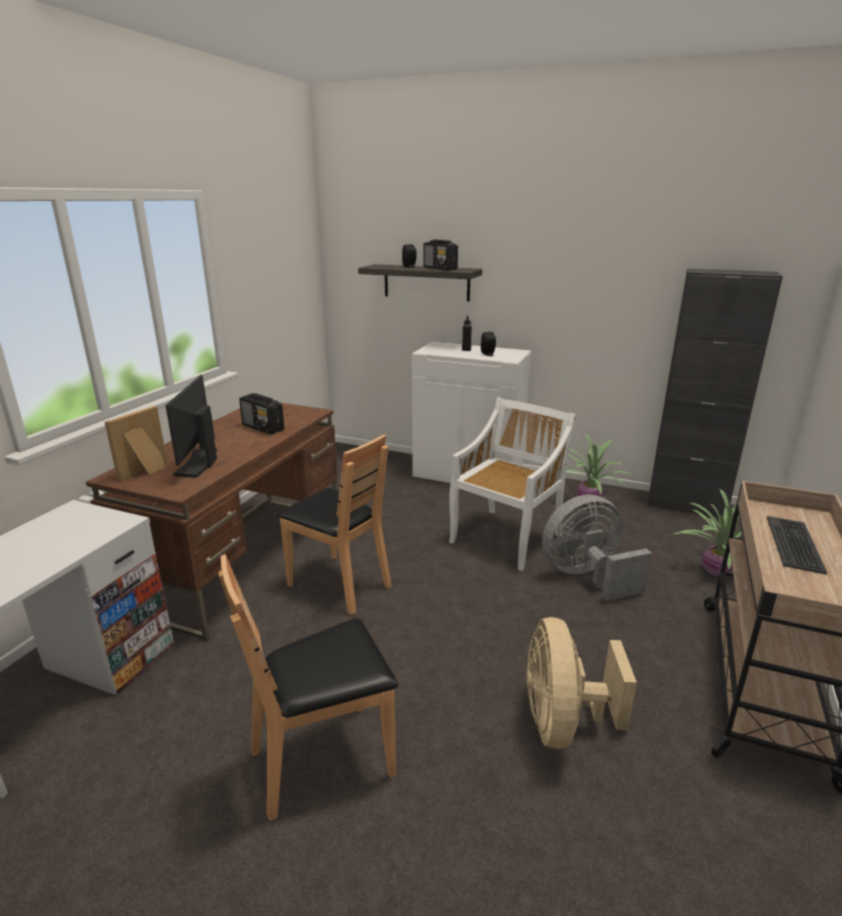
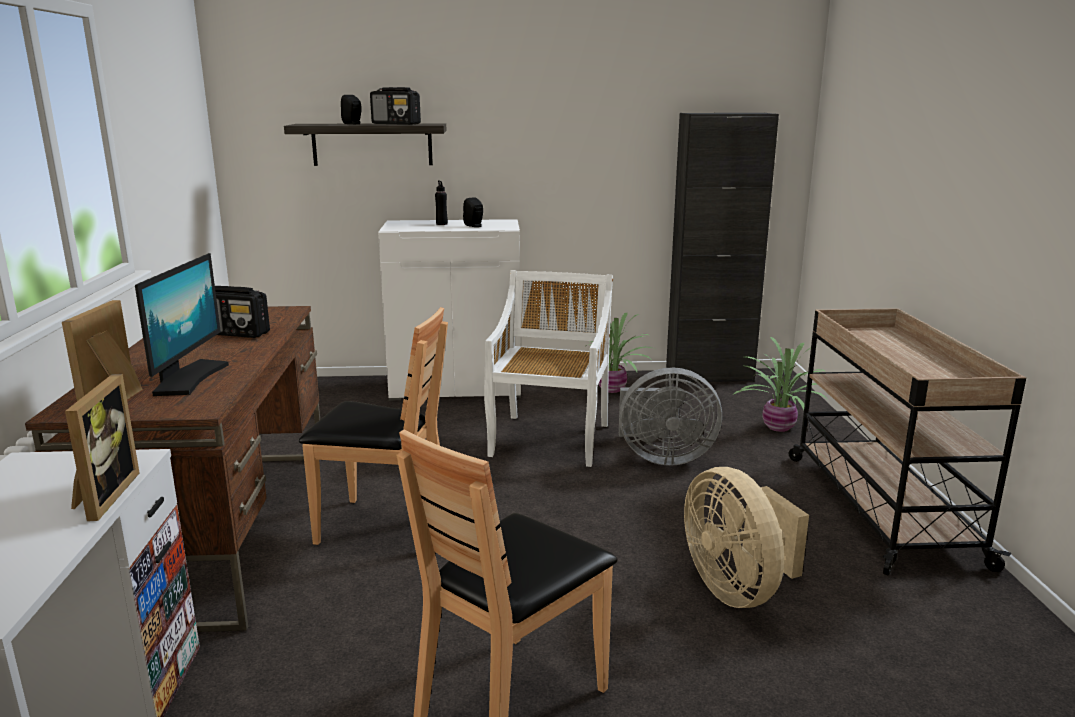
camera: 25 degrees left, 5 degrees down
monitor [165,375,217,478] -> monitor turned 150 degrees counterclockwise [135,253,229,396]
grey fan [542,494,652,601] -> grey fan turned 135 degrees counterclockwise [619,367,722,466]
keyboard [767,516,827,575] -> none
none -> picture frame [65,374,140,521]

